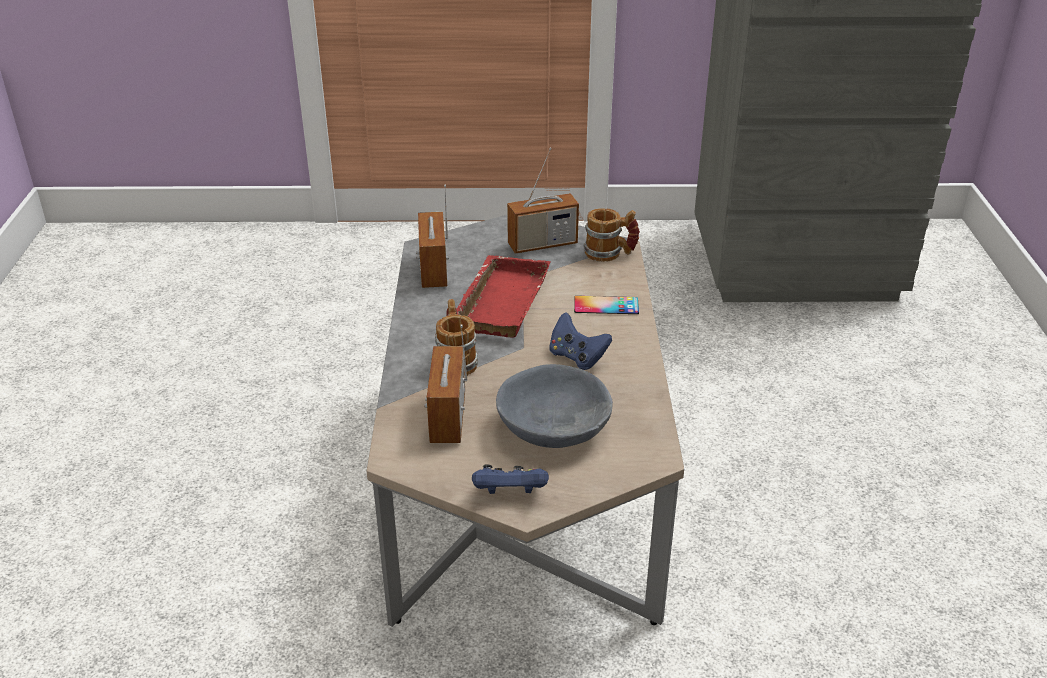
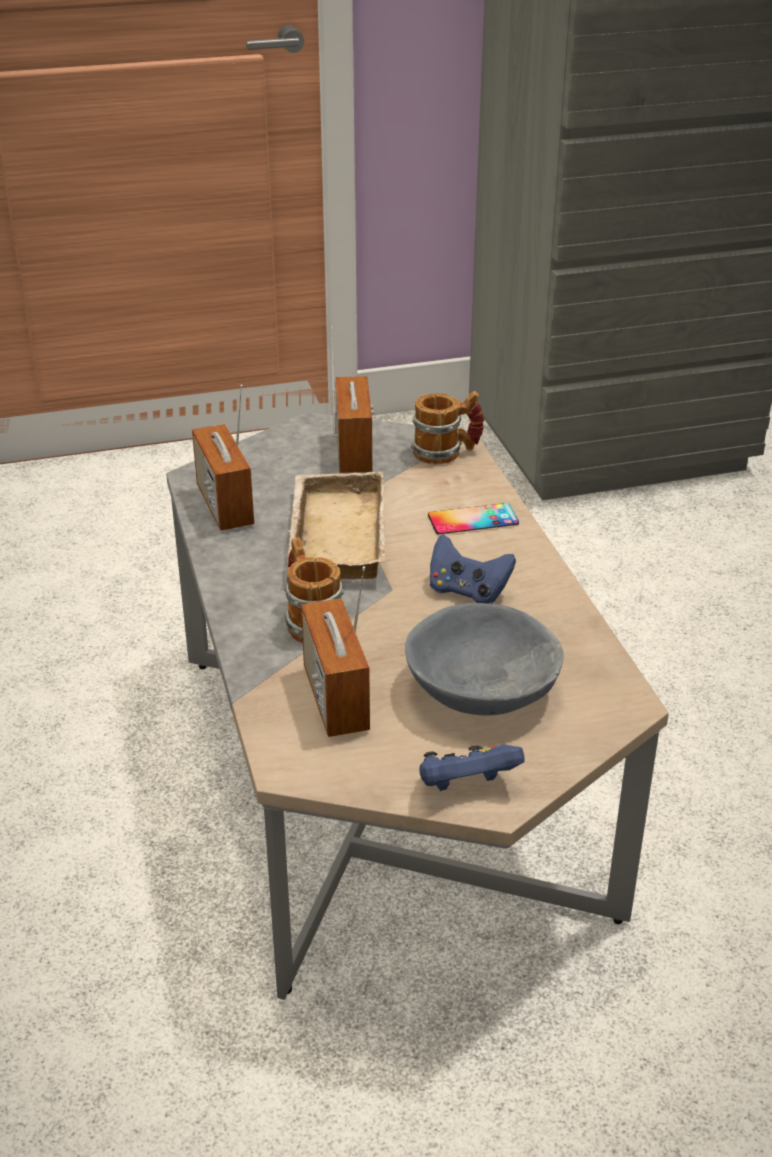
camera: 15 degrees left, 0 degrees up
red tray [456,255,550,338] -> beige tray [287,472,385,580]
radio [507,148,579,254] -> radio turned 60 degrees counterclockwise [330,326,374,473]

